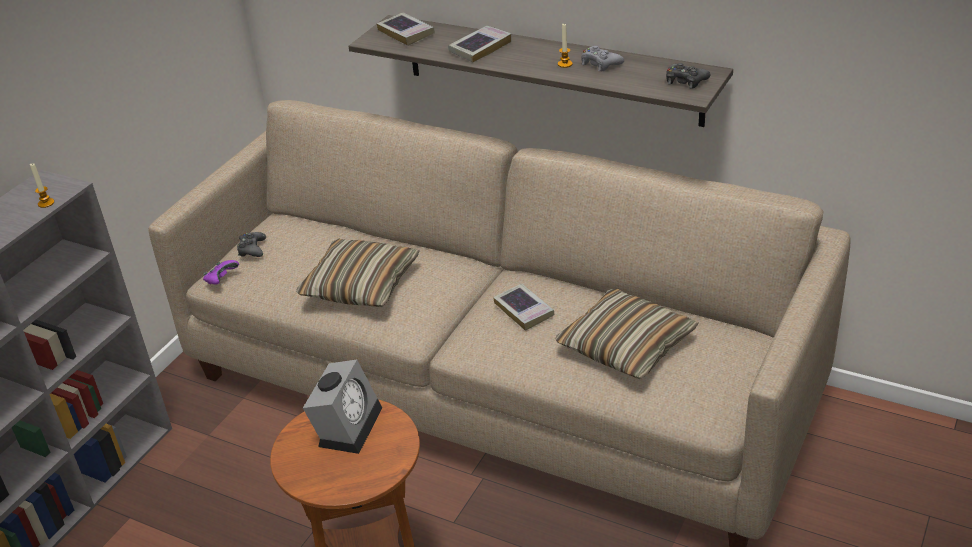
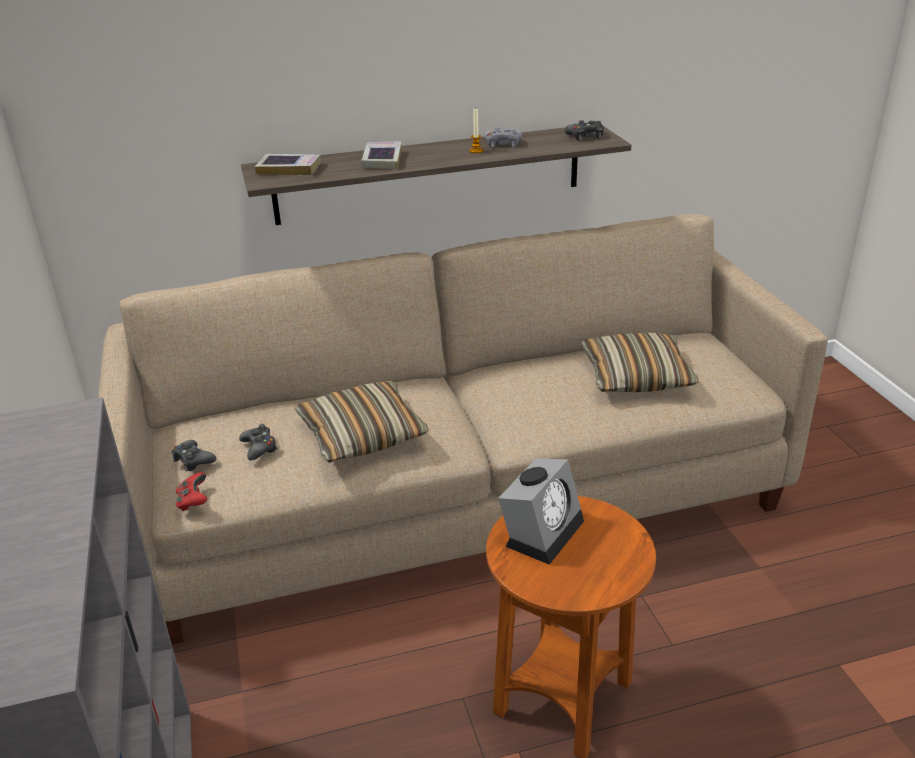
camera: 45 degrees left, 5 degrees down
candle [30,163,54,208] -> none
purple game controller [203,260,239,285] -> red game controller [176,472,207,511]
alarm clock [303,359,382,454] -> alarm clock turned 60 degrees clockwise [498,458,584,565]
book [493,283,554,331] -> none
none -> black game controller [239,424,278,460]

